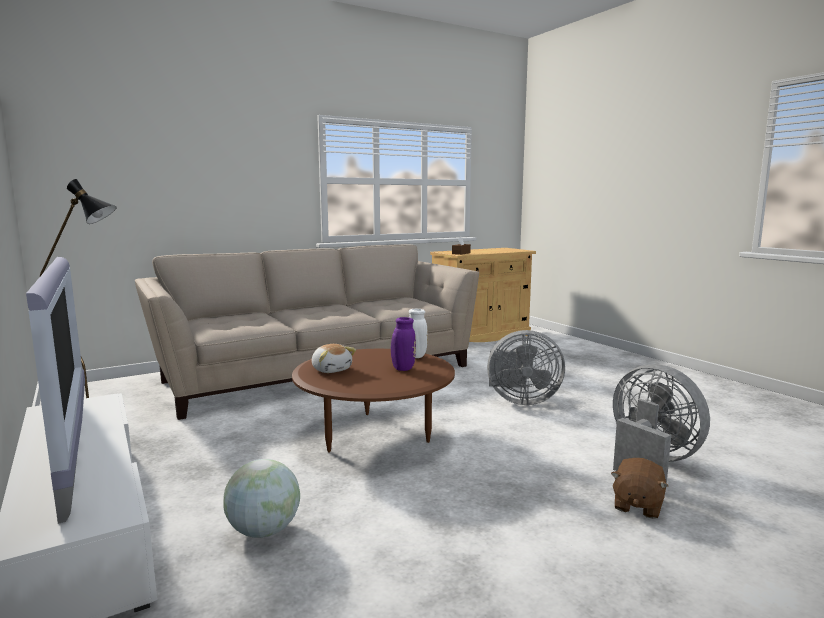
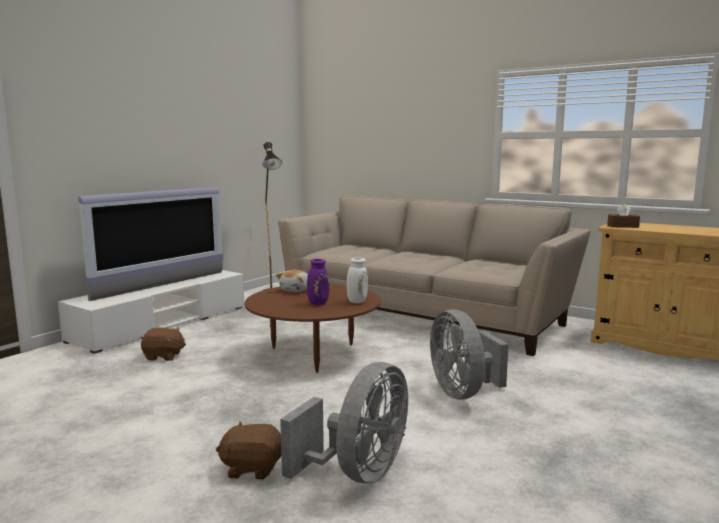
camera: 65 degrees right, 0 degrees up
globe [223,459,300,538] -> brown plush toy [141,328,186,361]

